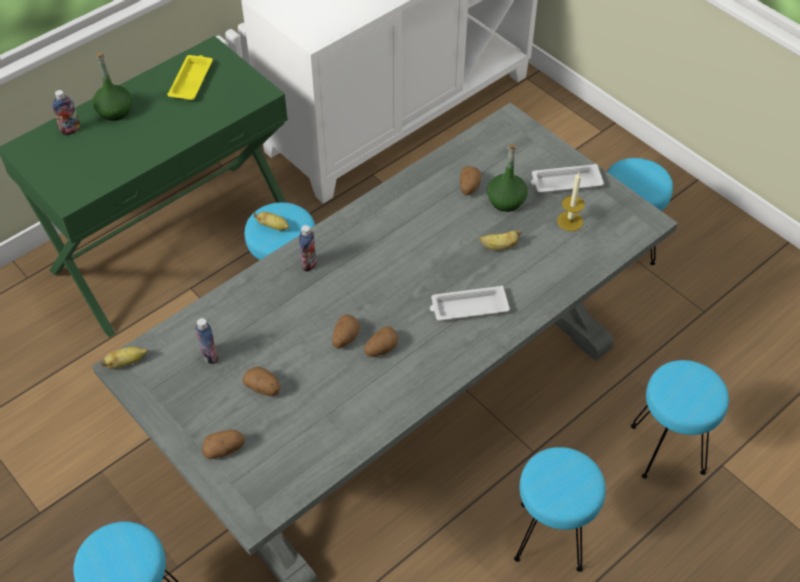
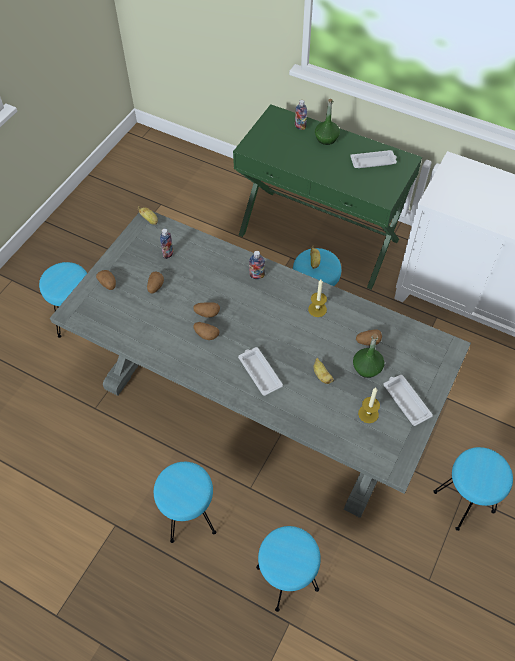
camera: 70 degrees right, 5 degrees up
yellow tray [167,55,213,100] -> white tray [350,150,397,168]
none -> candle [308,280,327,317]

